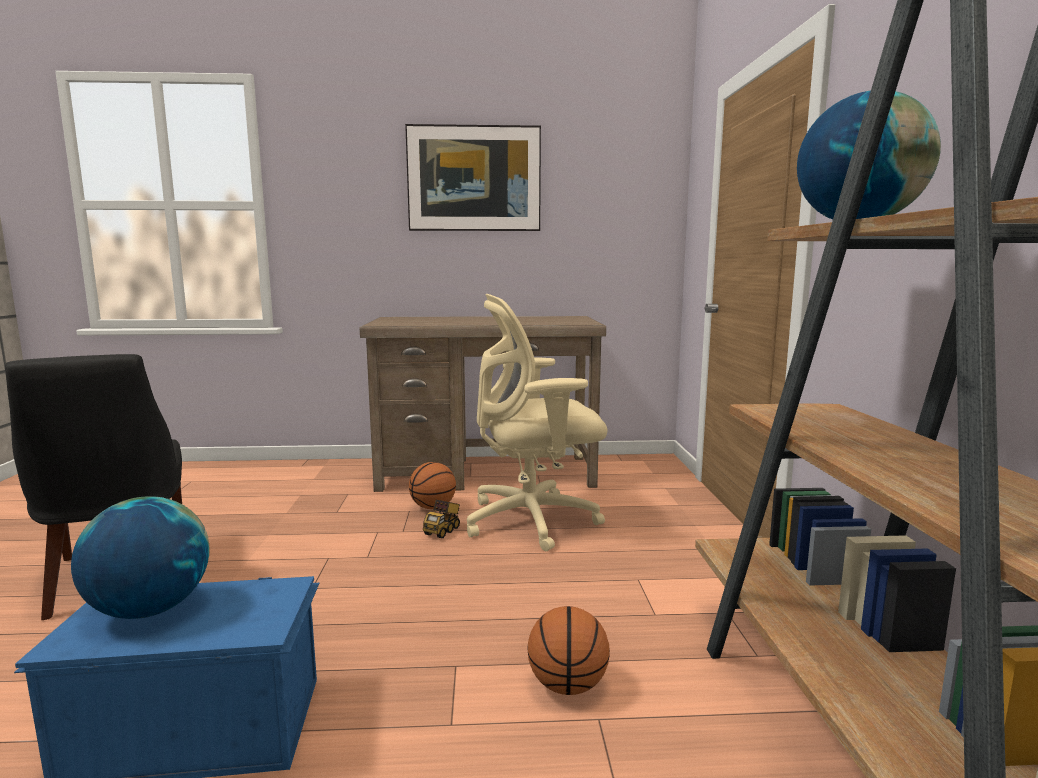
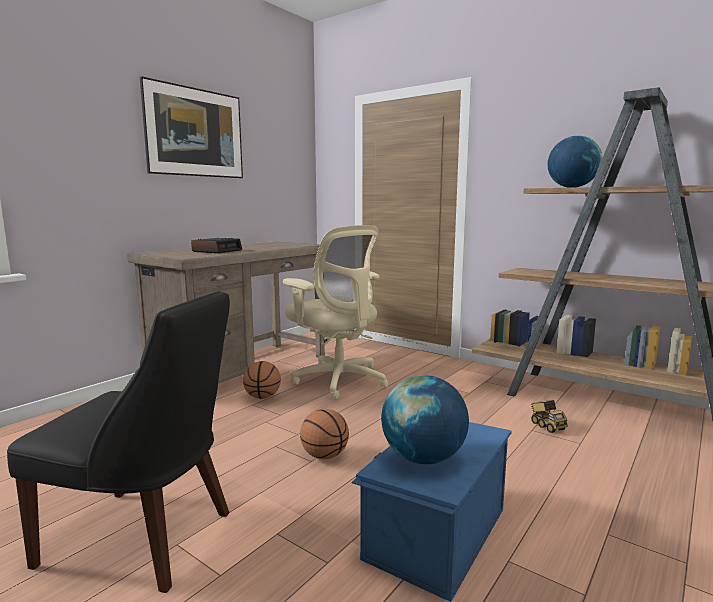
camera: 50 degrees left, 0 degrees up
toy truck [423,500,460,538] -> toy truck moved to [531,400,568,433]
beige office chair [467,294,607,551] -> beige office chair turned 75 degrees counterclockwise [283,225,389,399]
basketball [527,606,610,695] -> basketball moved to [300,409,349,459]
none -> alarm clock [191,238,242,253]

